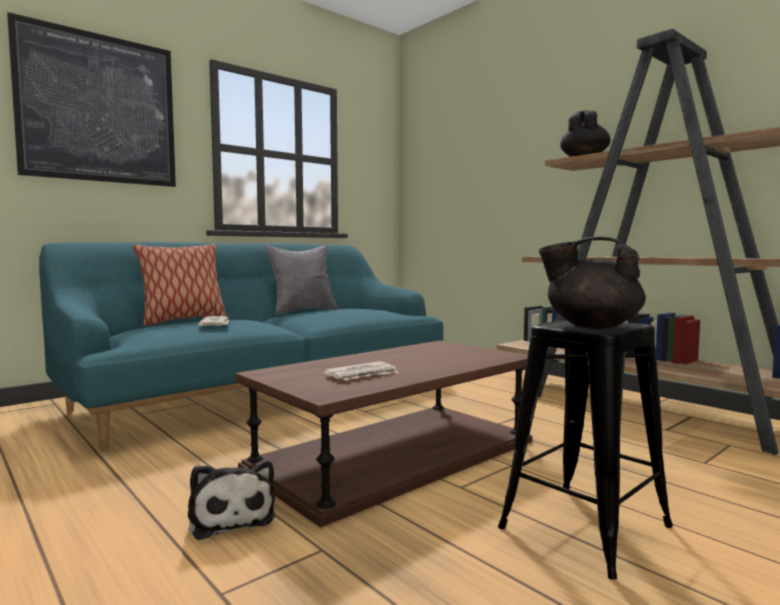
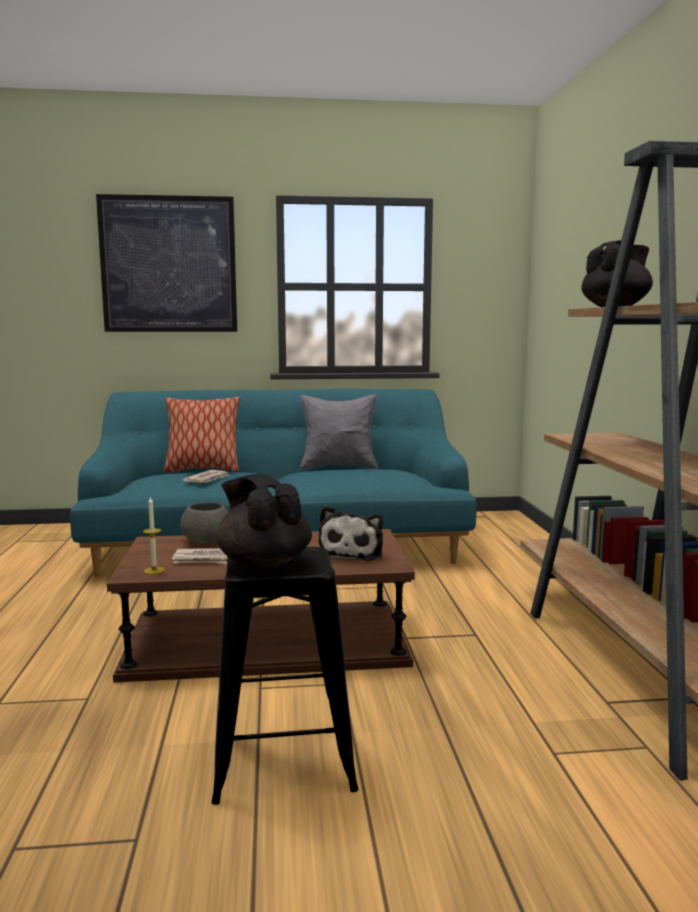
camera: 35 degrees right, 5 degrees up
plush toy [188,461,275,540] -> plush toy moved to [319,505,383,561]
none -> candle [143,496,165,574]
none -> grey bowl [181,502,228,544]

